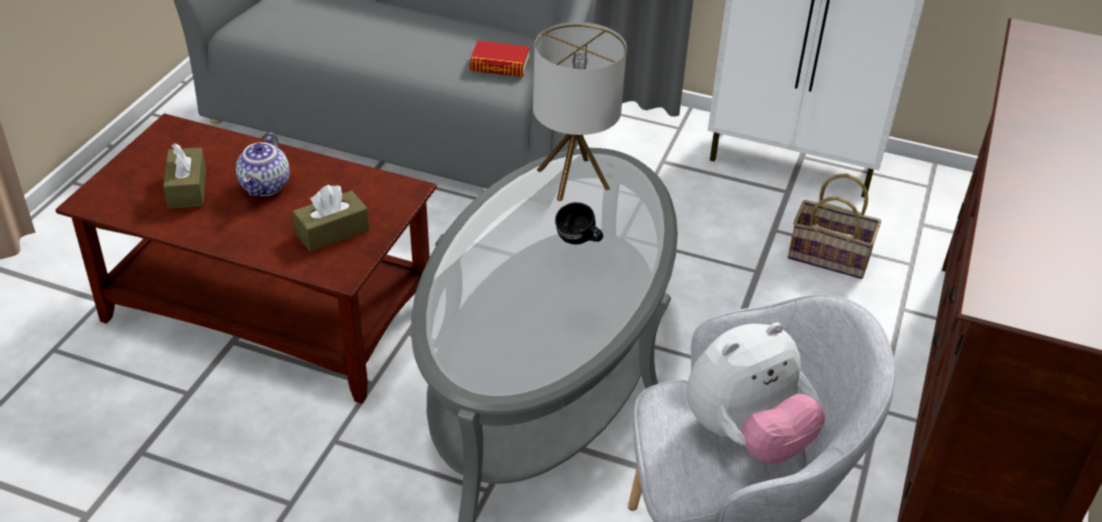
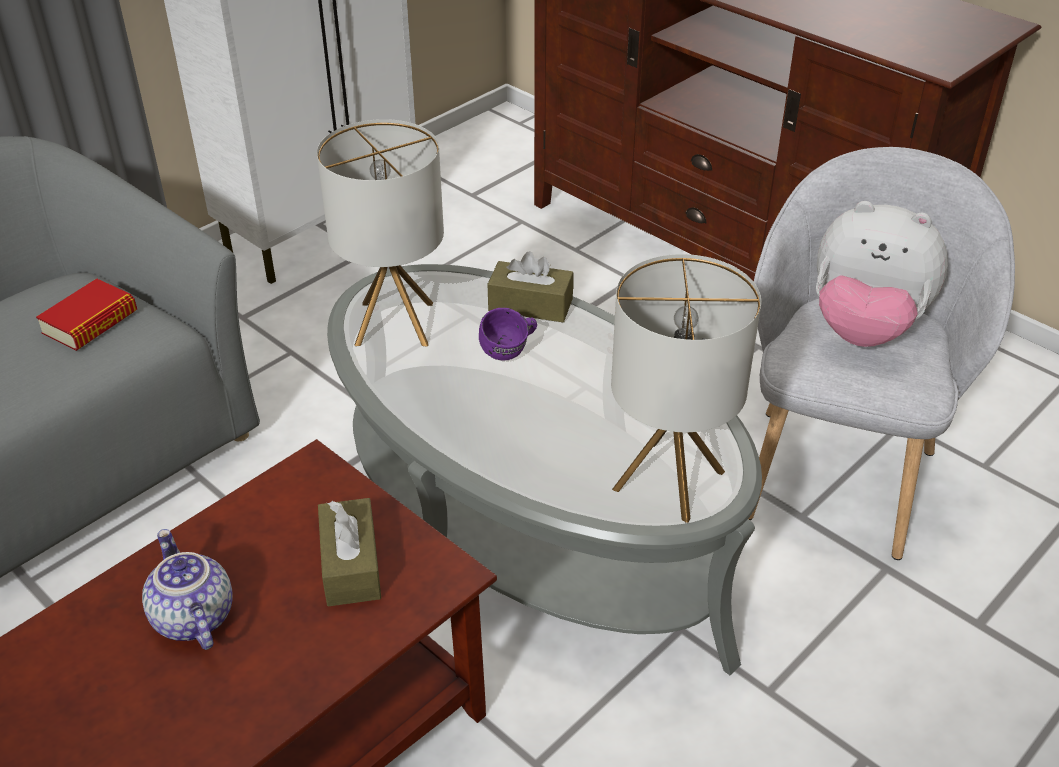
camera: 65 degrees left, 0 degrees up
brown tissue box [163,143,206,209] -> brown tissue box moved to [488,251,573,322]
teapot [236,133,290,197] -> teapot turned 150 degrees counterclockwise [142,529,233,650]
black mug [555,202,603,244] -> purple mug [479,308,537,360]
plush toy [687,322,825,464] -> plush toy turned 120 degrees clockwise [816,201,948,347]
basket [788,174,881,279] -> none
none -> table lamp [611,254,761,523]

